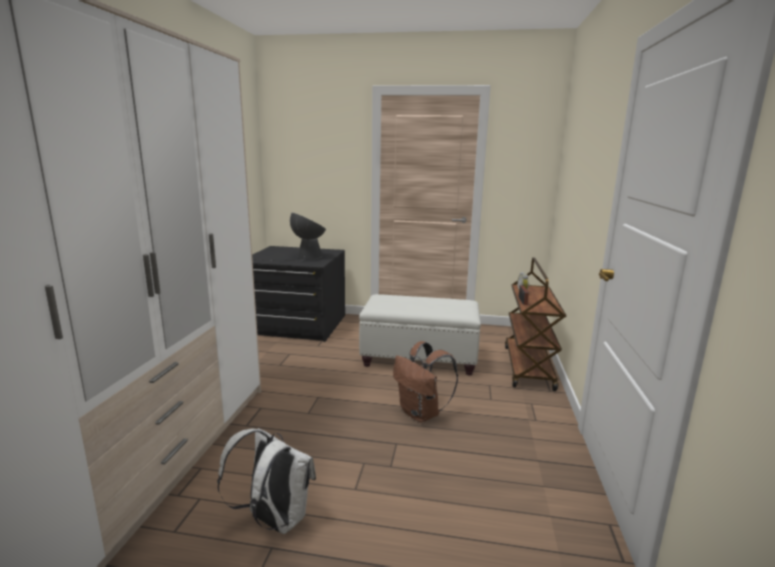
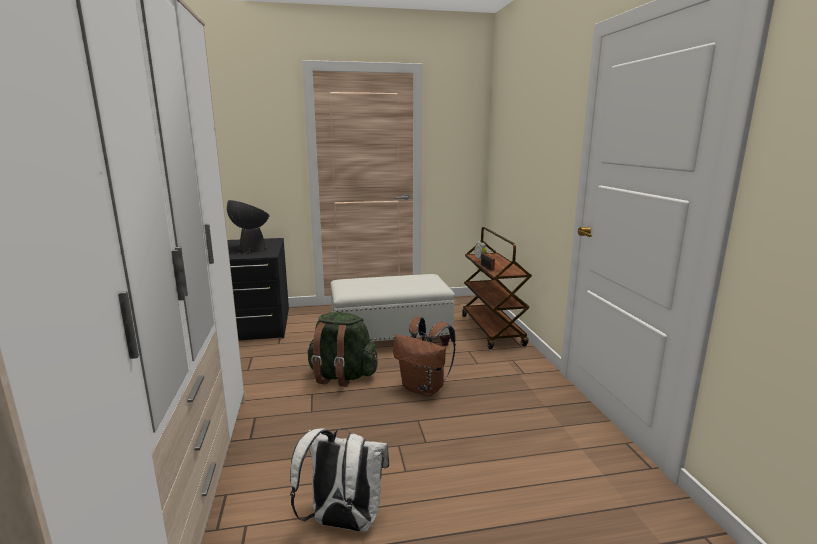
camera: 20 degrees left, 0 degrees up
none -> green backpack [308,312,378,387]

